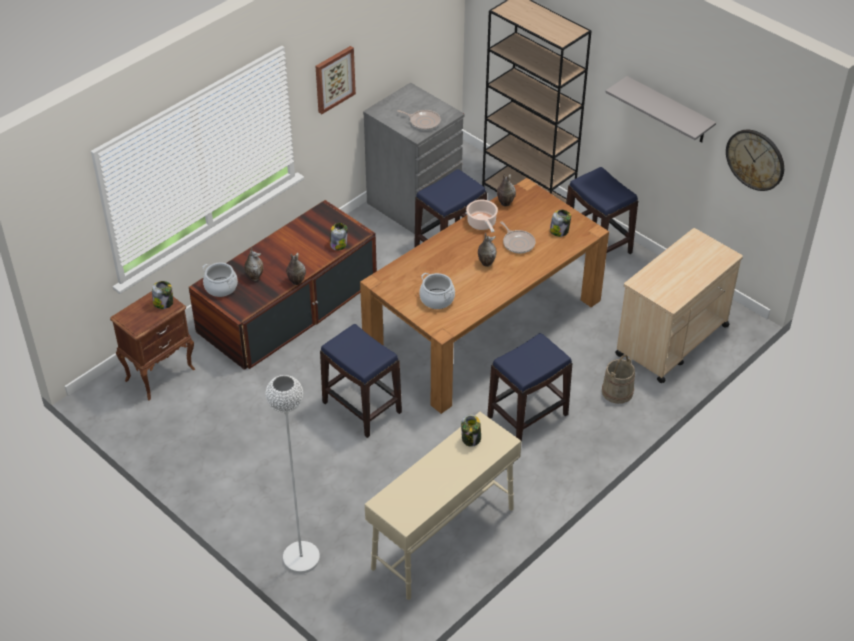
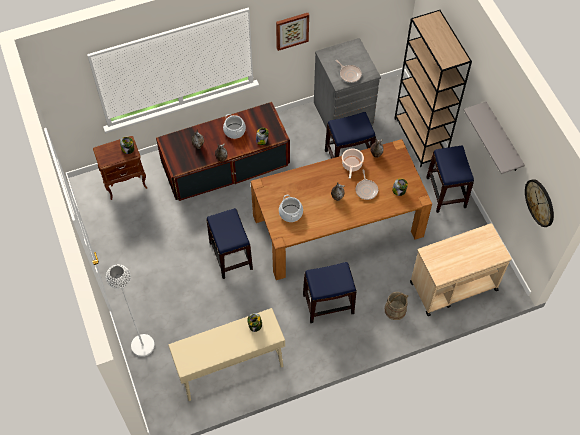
camera: 25 degrees right, 15 degrees up
cooking pot [202,263,238,297] -> cooking pot moved to [223,114,246,139]

